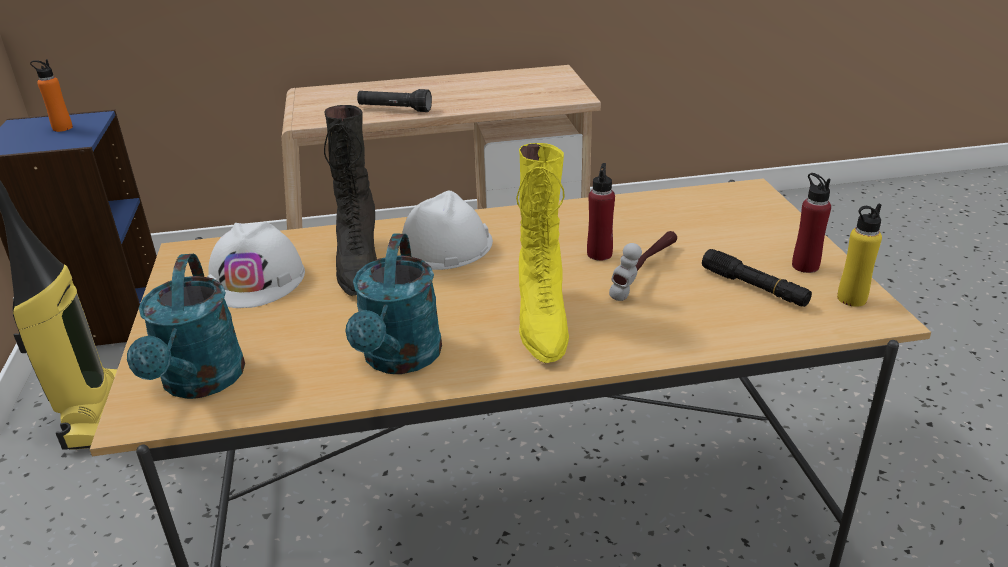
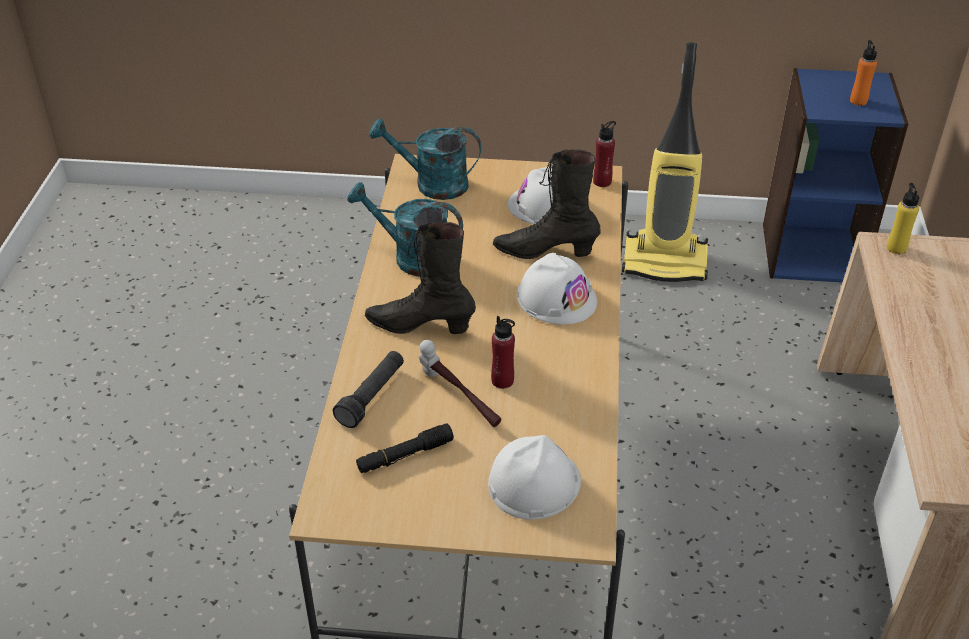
camera: 105 degrees right, 10 degrees up
black flashlight [357,89,432,112] -> black flashlight moved to [333,351,404,428]
yellow boot [516,143,569,363] -> black boot [365,222,476,334]
red bottle [792,173,831,273] -> red bottle moved to [593,121,616,187]
yellow bottle [837,204,882,307] -> yellow bottle moved to [887,183,919,254]
none -> white hard hat [488,435,581,520]

